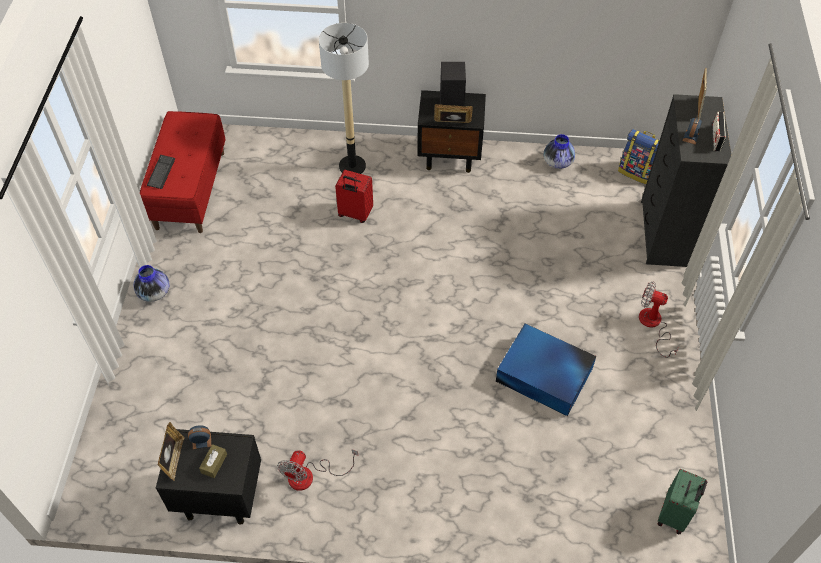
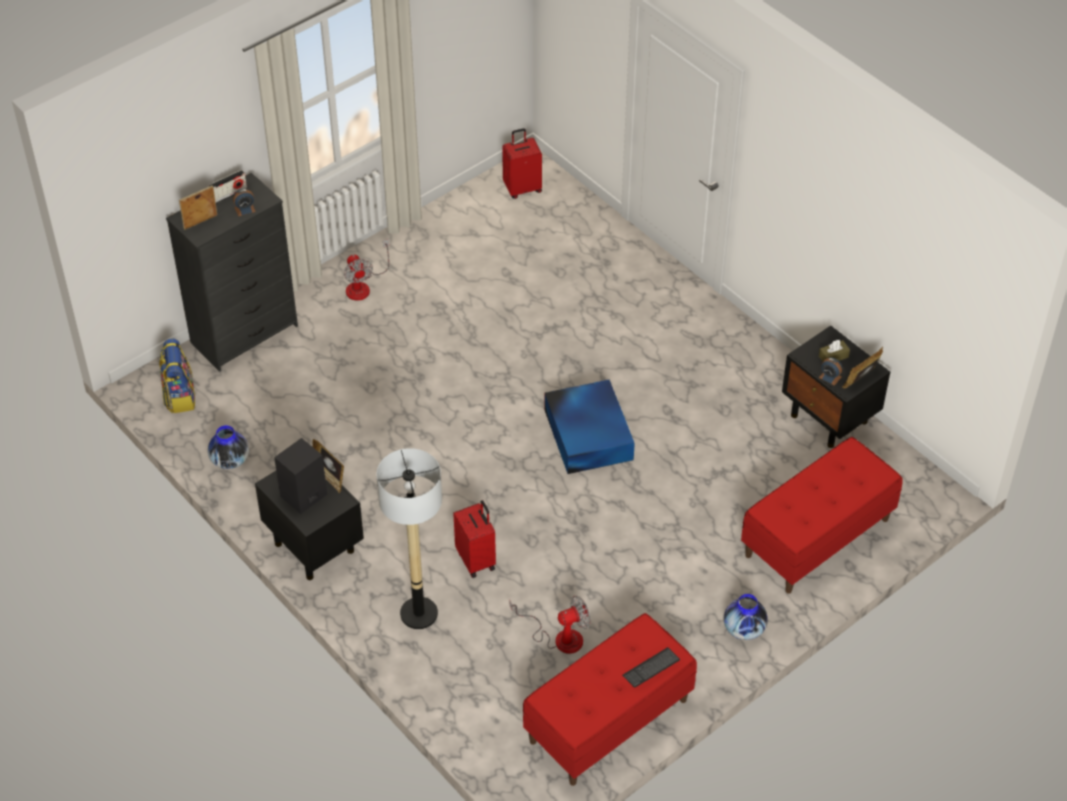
camera: 135 degrees left, 5 degrees down
fan [277,449,358,491] -> fan moved to [510,596,591,654]
blue storage box [496,324,596,416] -> blue storage box moved to [545,379,635,474]
green suitcase [657,468,707,535] -> red suitcase [502,128,542,199]
none -> red bench [741,437,903,594]

